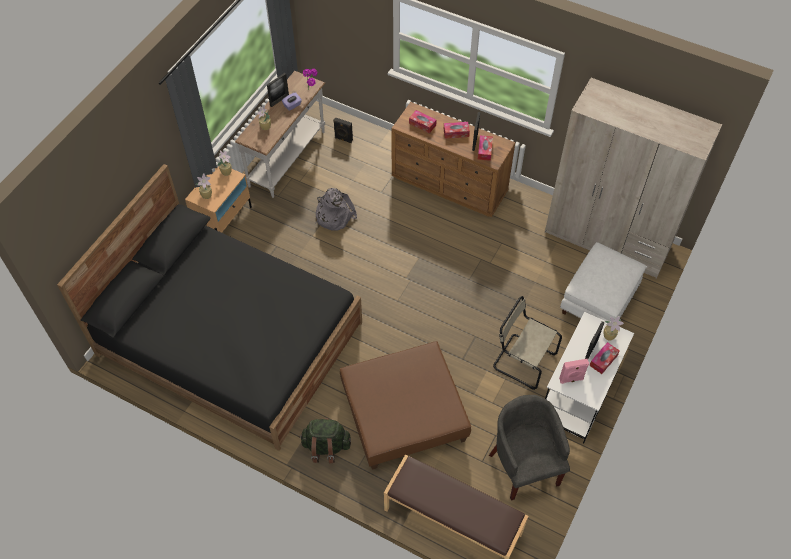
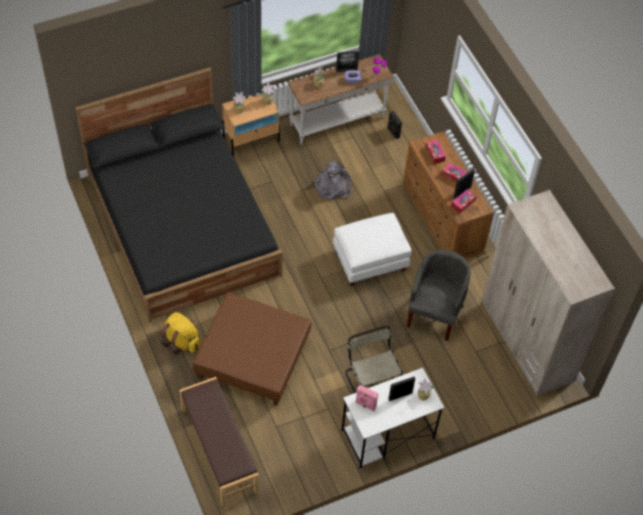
camera: 35 degrees right, 0 degrees up
green backpack [299,418,351,464] -> yellow backpack [160,312,201,355]
grey armchair [489,395,570,500] -> grey armchair moved to [407,250,471,341]
white ottoman [560,242,646,322] -> white ottoman moved to [333,213,412,286]
tissue box [589,342,620,374] -> none

